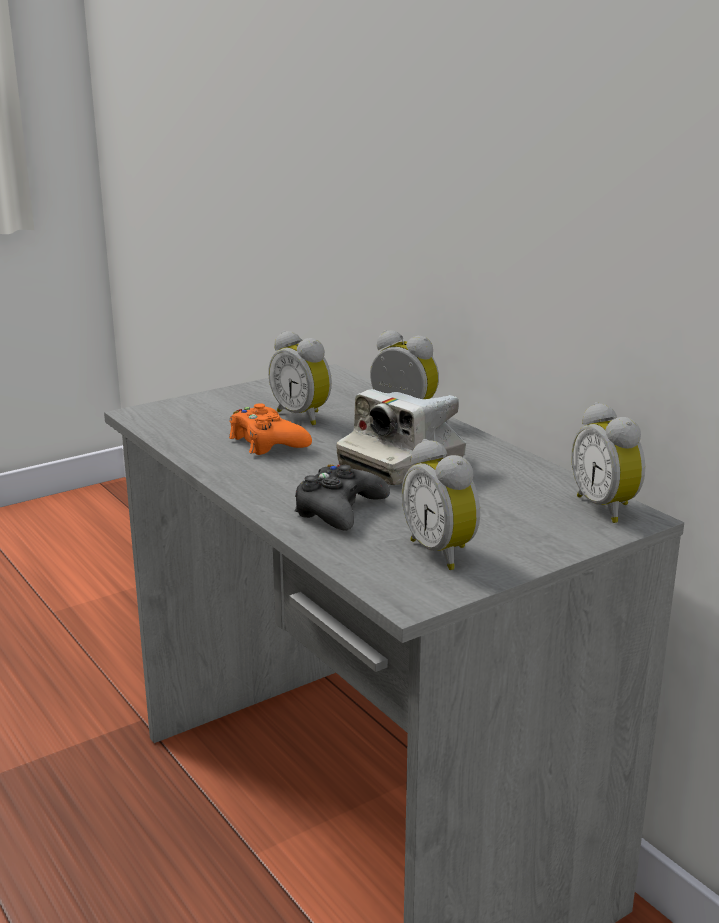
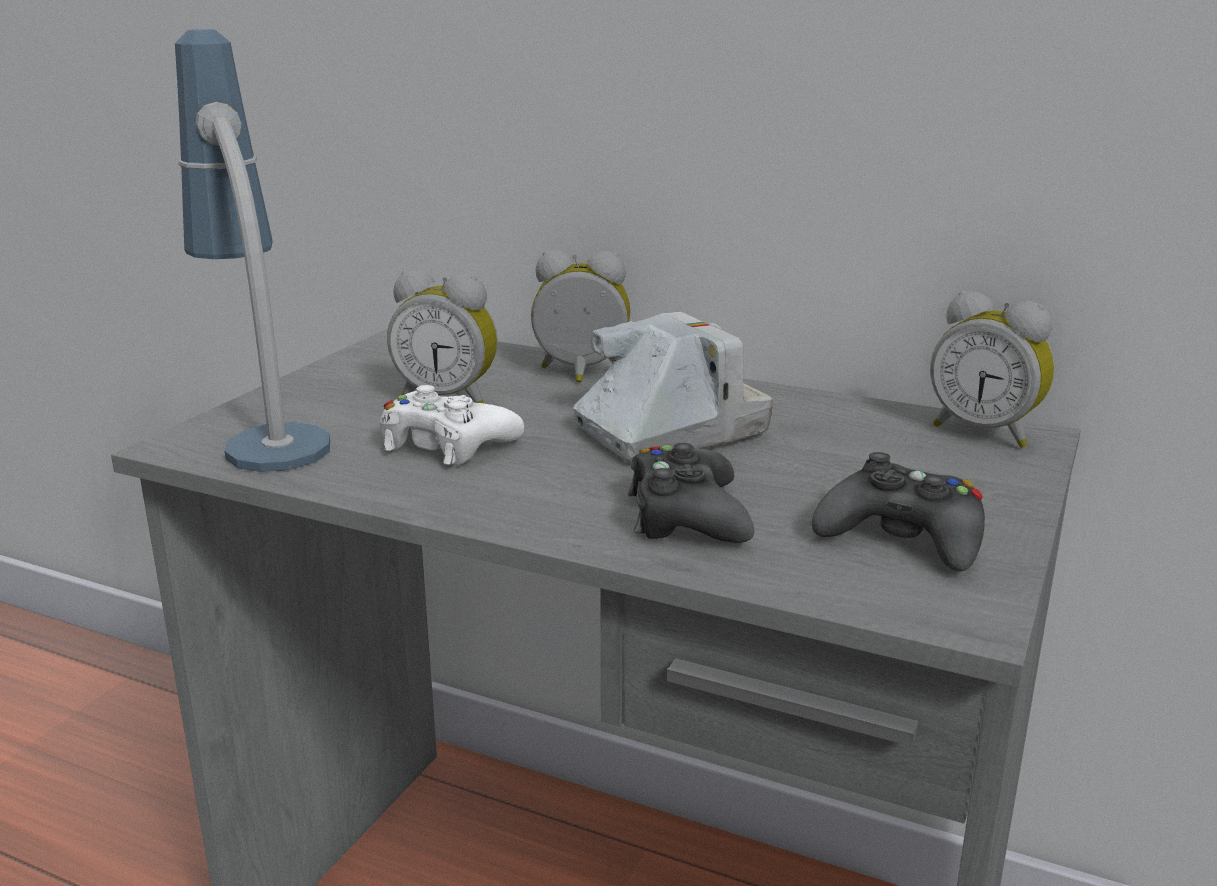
camera: 30 degrees left, 0 degrees up
orange game controller [229,403,312,455] -> white game controller [380,385,524,465]
camera [336,389,466,485] -> camera turned 135 degrees counterclockwise [573,312,773,463]
alarm clock [402,439,480,570] -> black game controller [812,452,985,572]
none -> table lamp [175,29,330,472]

